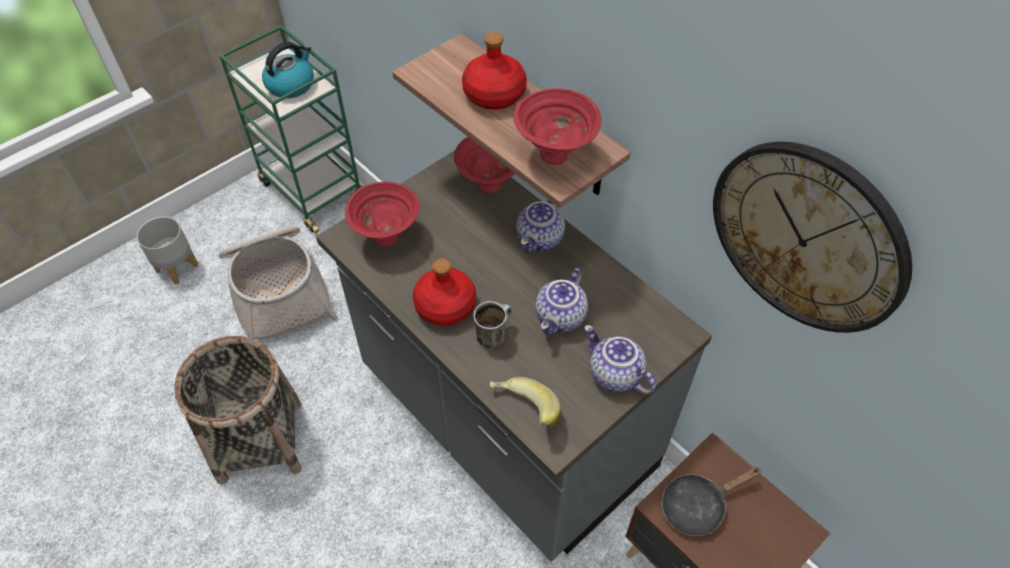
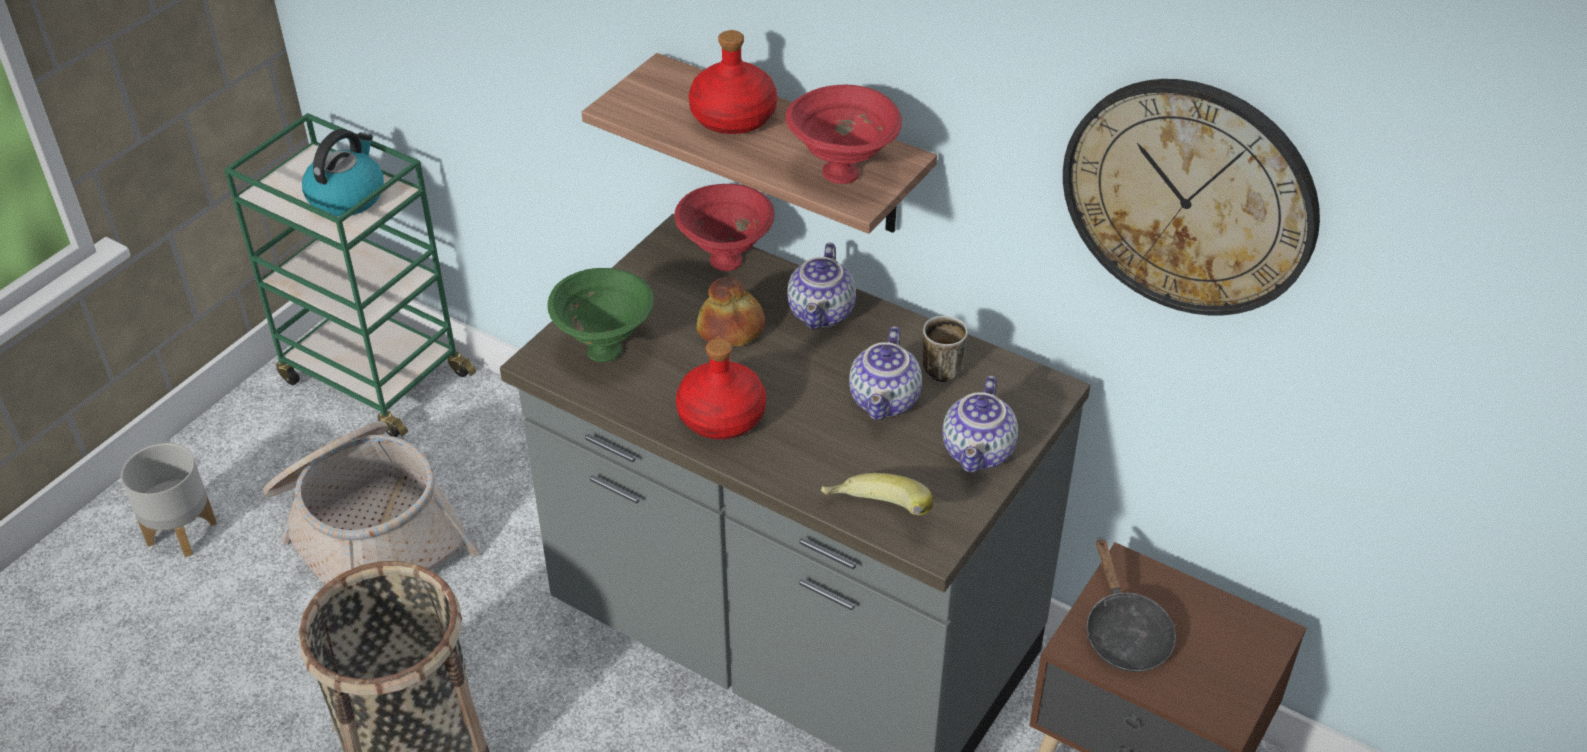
camera: 15 degrees left, 10 degrees down
red bowl [345,182,420,247] -> green bowl [547,268,654,362]
mug [473,301,512,348] -> mug moved to [923,316,968,382]
teapot [584,325,656,394] -> teapot turned 105 degrees counterclockwise [943,375,1018,472]
black frying pan [662,467,761,536] -> black frying pan turned 60 degrees counterclockwise [1087,537,1176,672]
none -> bread [696,277,765,346]

